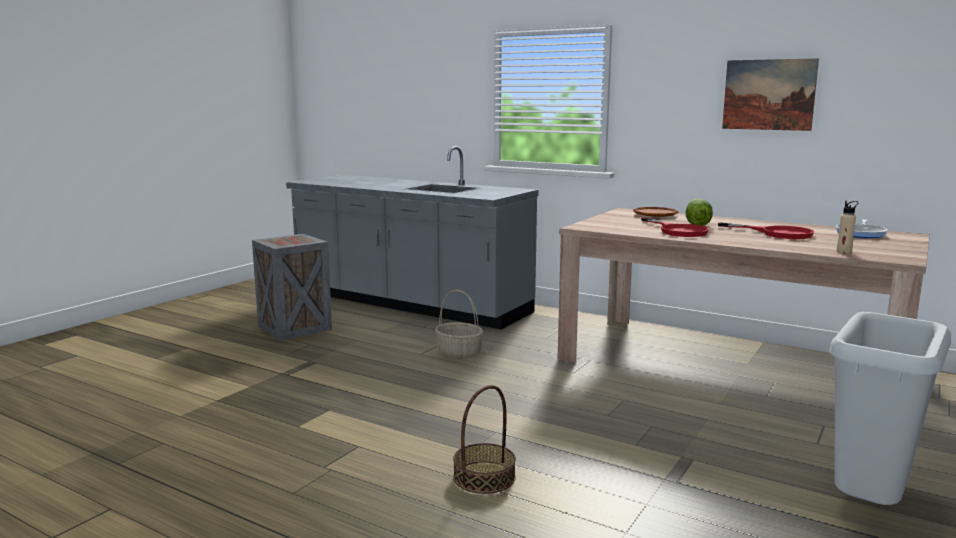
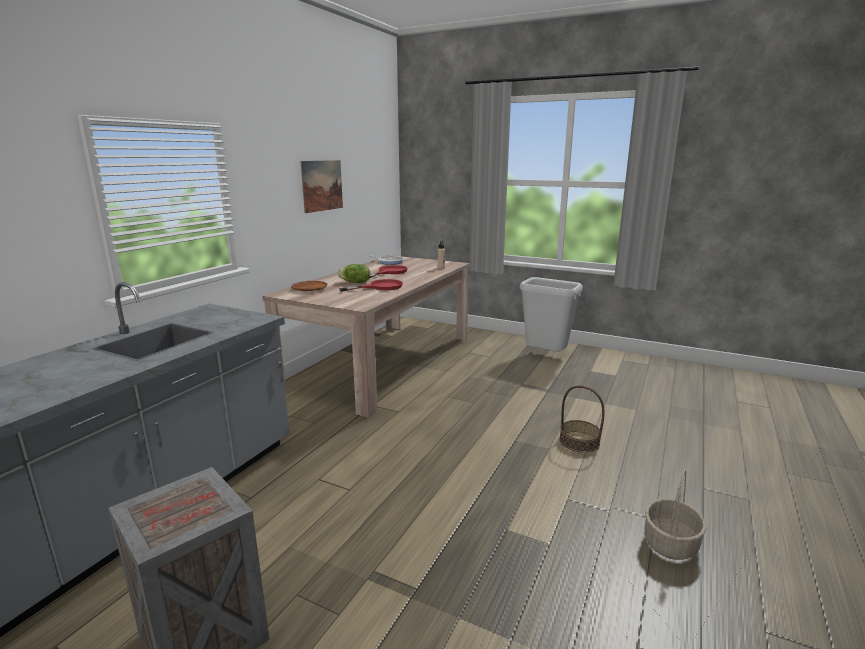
camera: 95 degrees left, 5 degrees up
basket [435,289,483,359] -> basket moved to [644,470,706,560]

